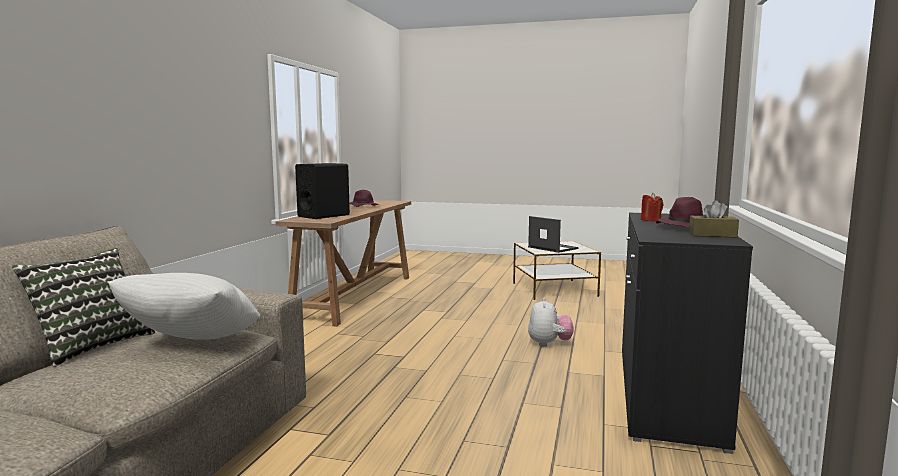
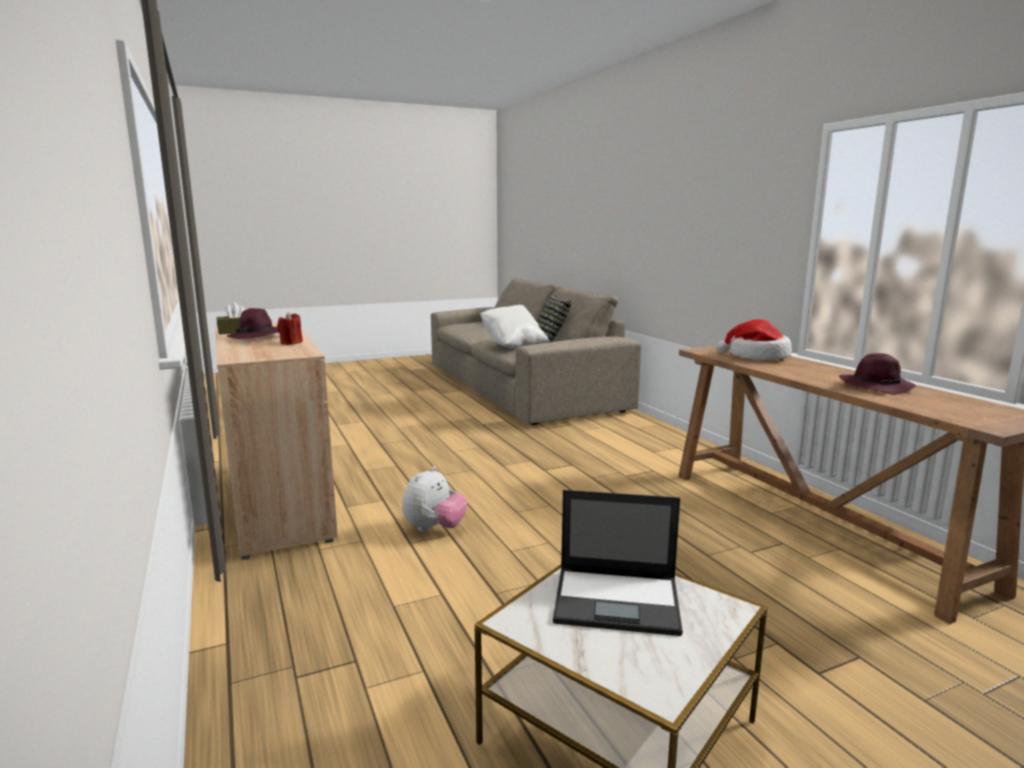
camera: 140 degrees right, 5 degrees up
black speaker [295,163,350,219] -> hat [716,320,792,360]
plush toy [528,298,574,347] -> plush toy turned 120 degrees counterclockwise [402,466,467,532]
black cabinet [622,213,753,454] -> beige cabinet [215,323,338,560]

